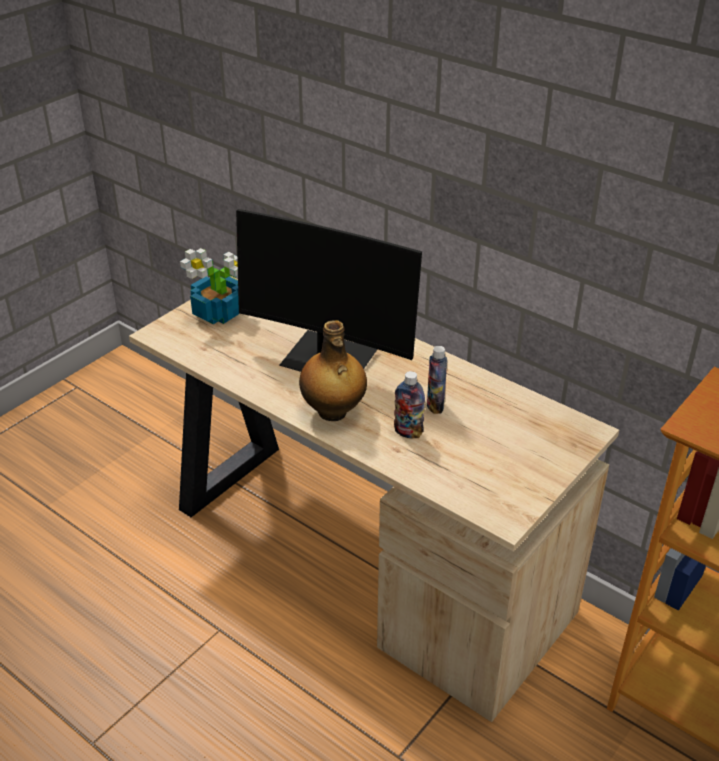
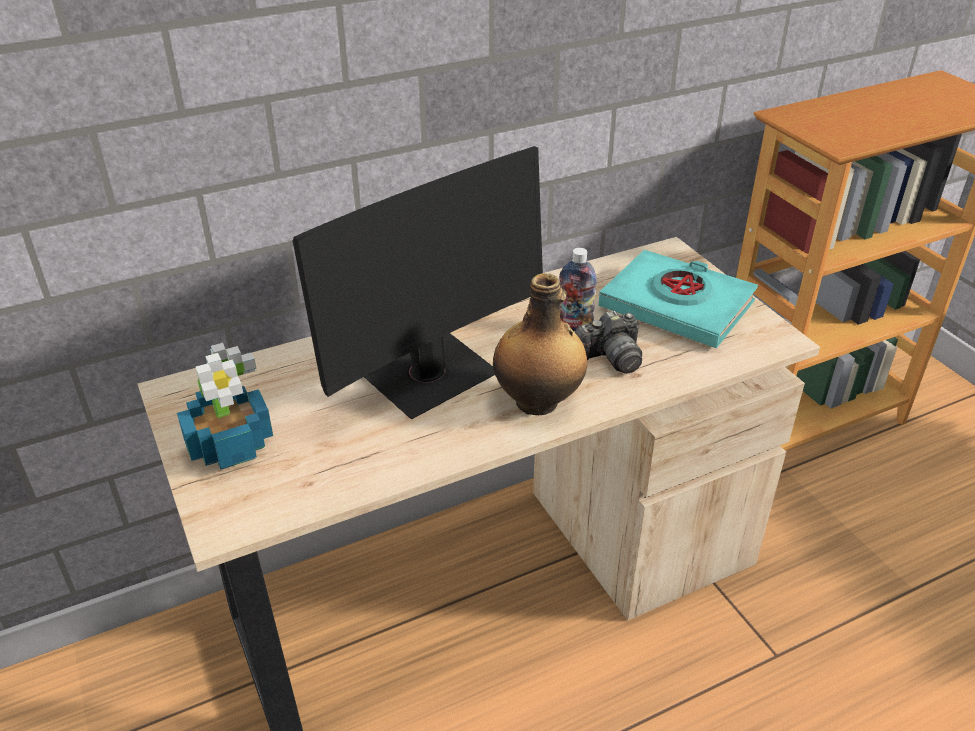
camera: 65 degrees left, 0 degrees up
bottle [394,371,425,439] -> camera [575,311,642,374]
none -> turquoise book [598,250,758,348]

